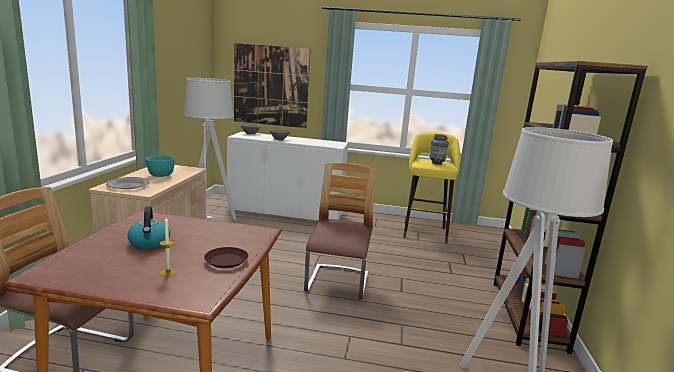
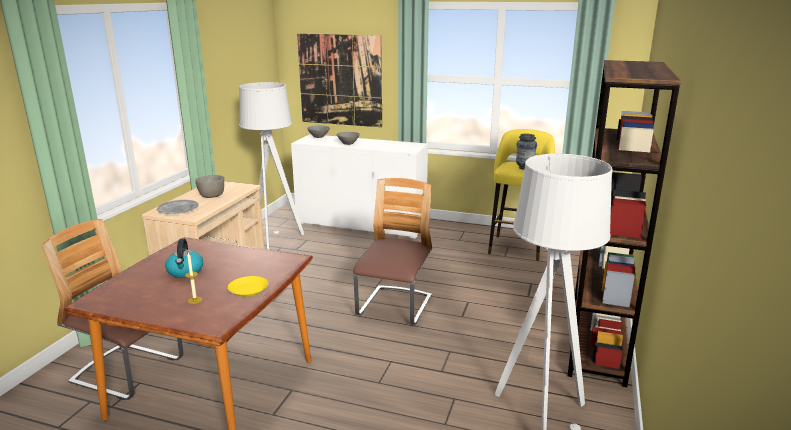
camera: 10 degrees right, 5 degrees up
turquoise bowl [146,155,175,177] -> grey bowl [195,175,224,198]
brown plate [204,247,249,268] -> yellow plate [228,276,268,297]

